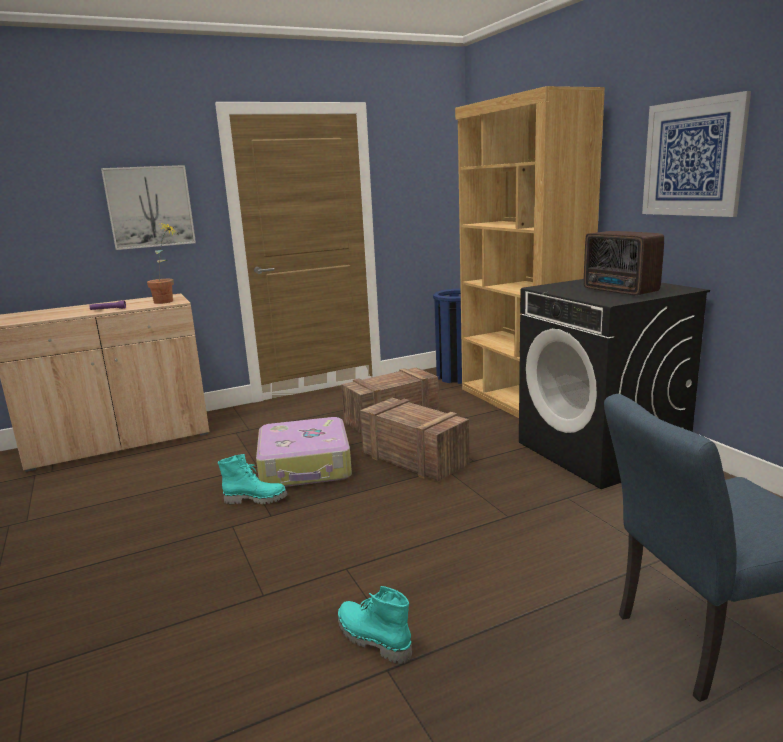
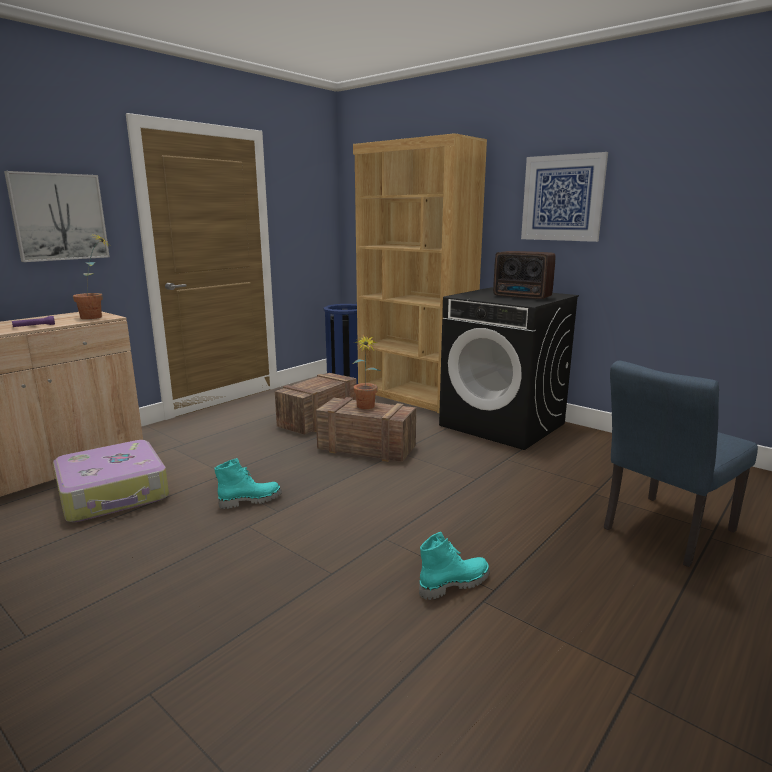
camera: 25 degrees left, 0 degrees up
suitcase [256,417,352,487] -> suitcase moved to [53,440,169,522]
turquoise boot [338,586,412,664] -> turquoise boot turned 135 degrees clockwise [419,532,490,600]
none -> potted plant [352,335,380,409]

